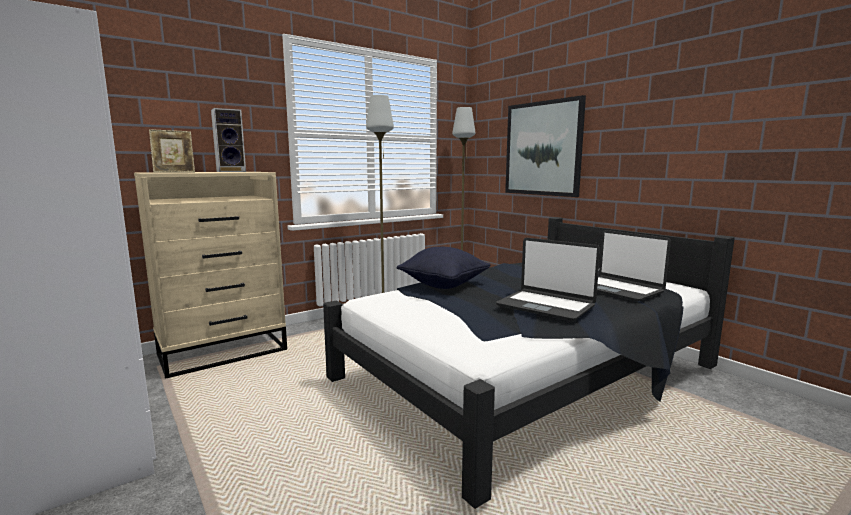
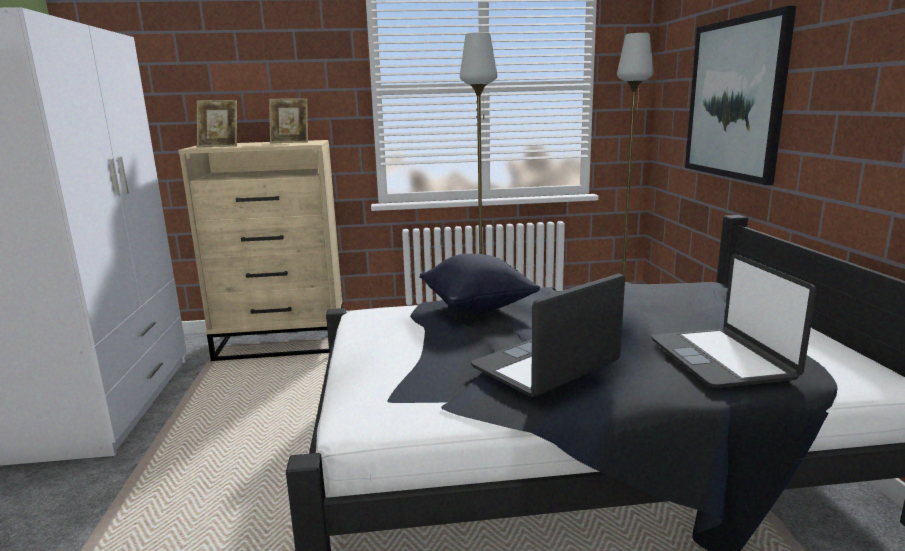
camera: 30 degrees right, 5 degrees up
speaker [211,108,246,172] -> picture frame [269,98,308,143]
laptop [496,238,600,321] -> laptop turned 75 degrees clockwise [471,274,625,397]

